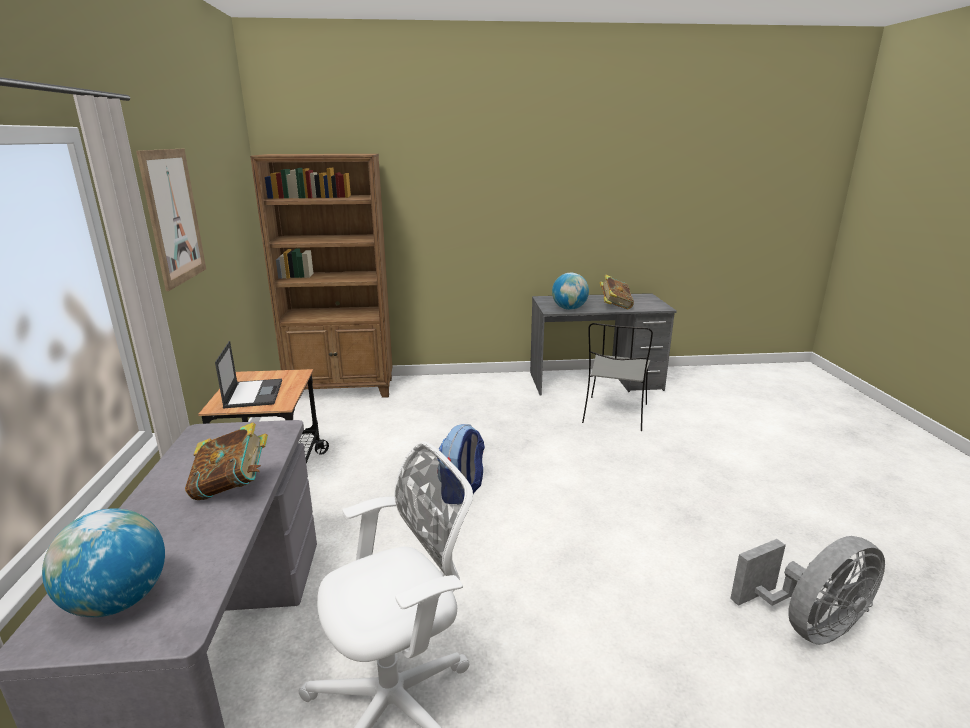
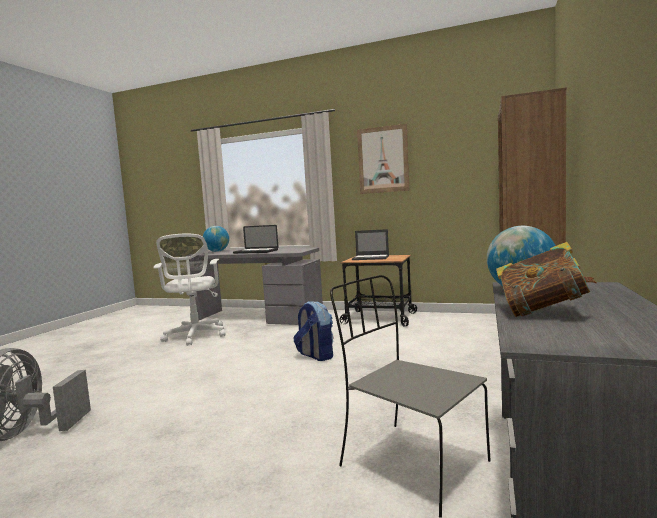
camera: 115 degrees right, 15 degrees down
book [185,422,268,500] -> laptop [233,225,278,254]

